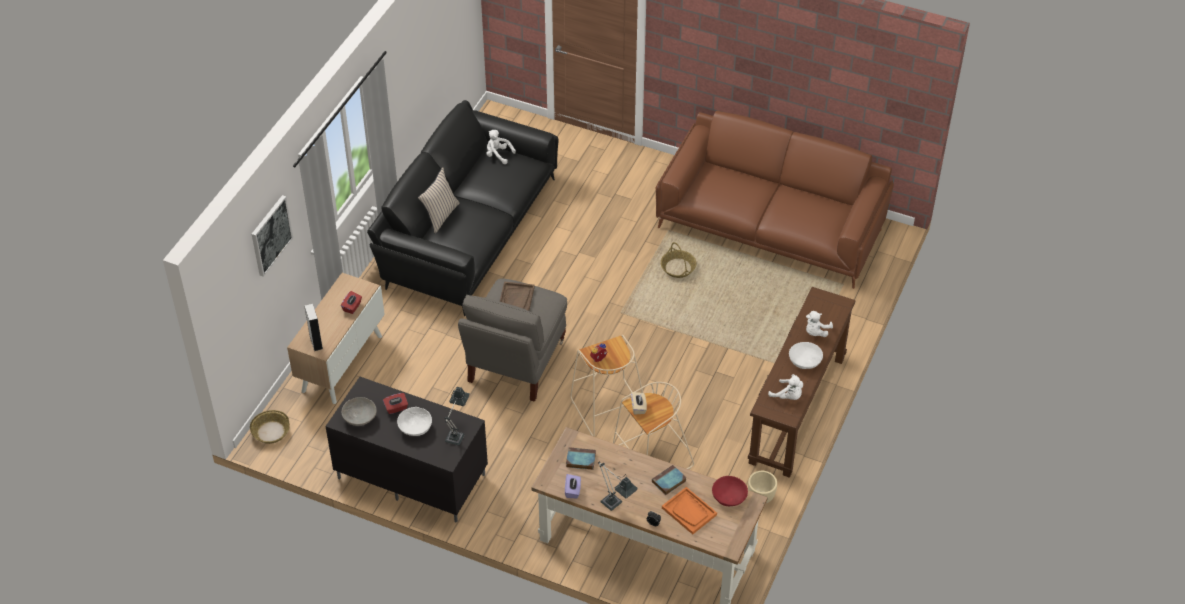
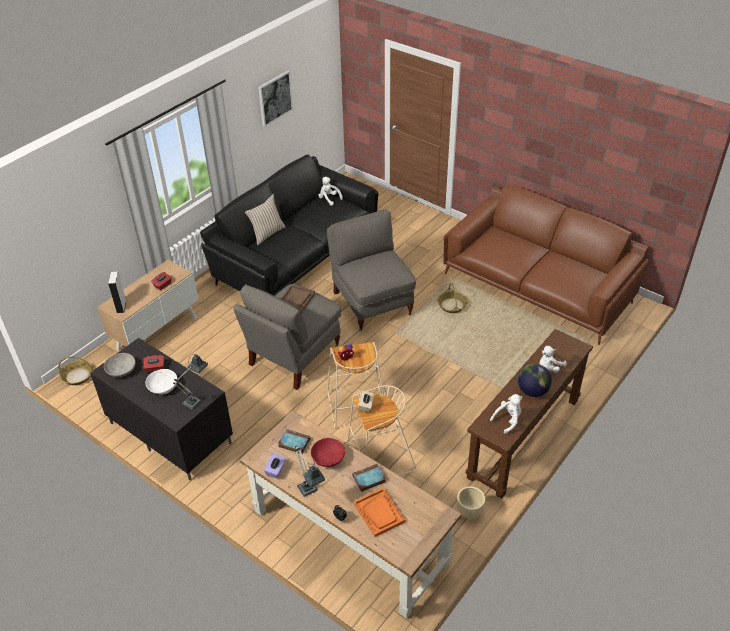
camera: 15 degrees right, 5 degrees down
picture [252,195,293,277] -> picture moved to [258,70,293,127]
red bowl [712,476,748,506] -> red bowl moved to [311,438,345,467]
white plush toy [768,374,803,400] -> white plush toy turned 90 degrees counterclockwise [490,394,523,434]
white bowl [789,342,823,369] -> globe [518,364,552,397]
none -> grey armchair [327,209,416,331]

